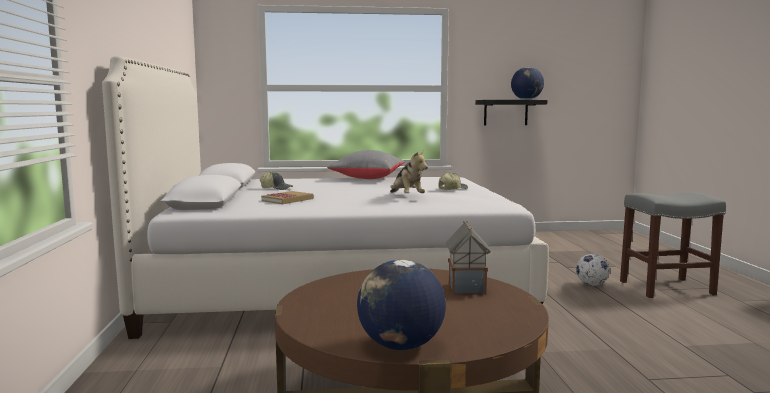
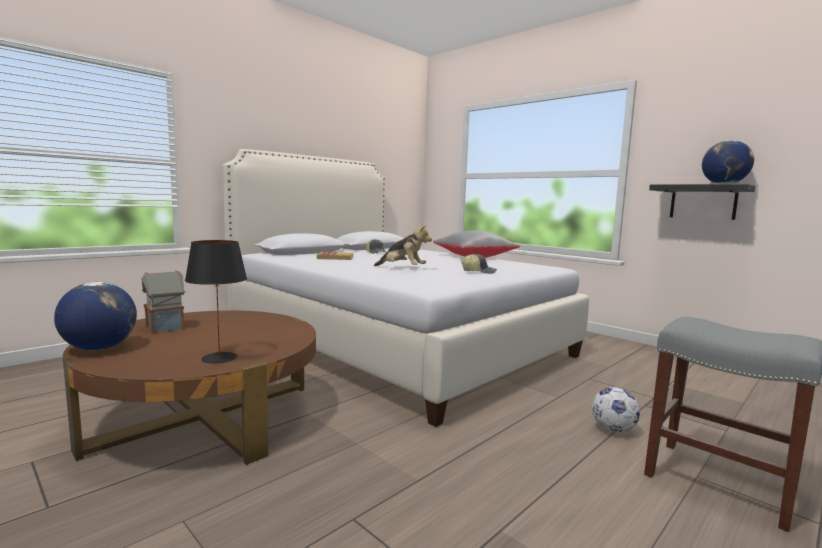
camera: 50 degrees right, 0 degrees up
plush toy [390,150,428,193] -> plush toy turned 90 degrees counterclockwise [374,223,432,266]
toy house [446,221,491,295] -> toy house moved to [141,270,186,334]
none -> black table lamp [185,240,247,363]

